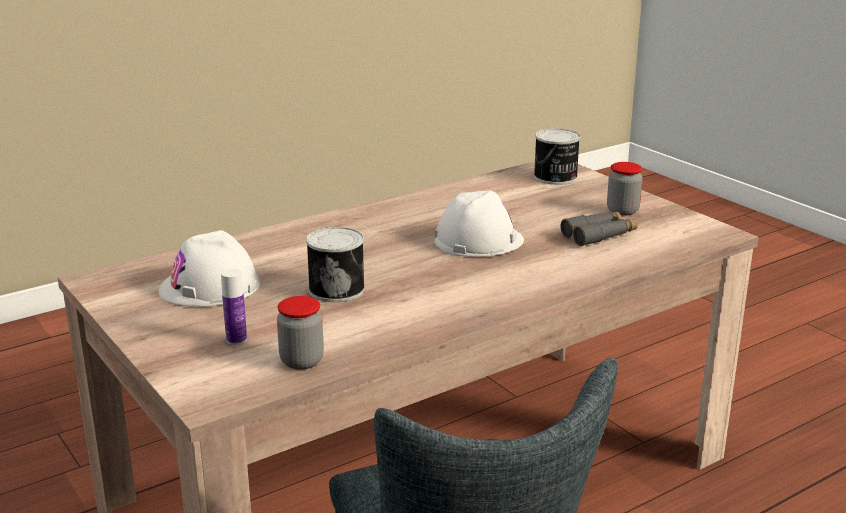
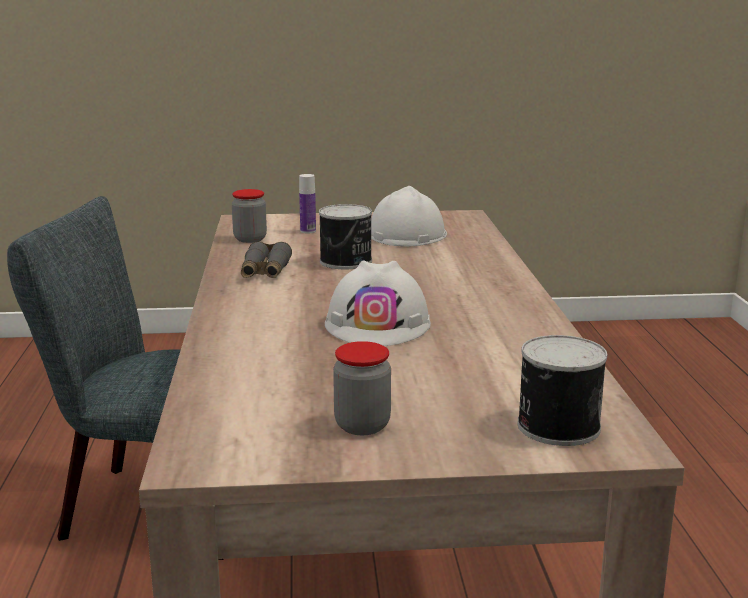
camera: 120 degrees right, 5 degrees down
grey binoculars [561,212,638,246] -> grey binoculars moved to [241,241,292,278]

